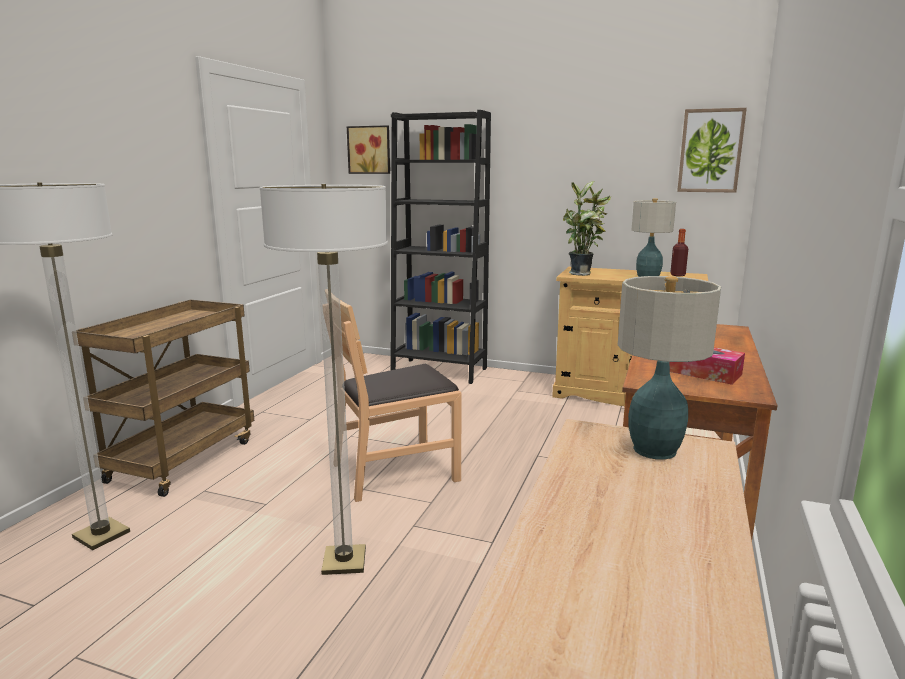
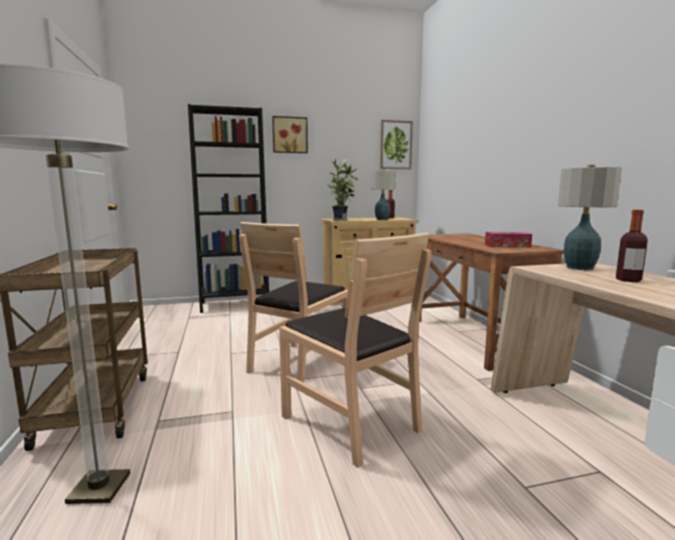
camera: 35 degrees left, 5 degrees down
floor lamp [259,184,388,575] -> brown chair [279,232,431,468]
picture [347,125,390,174] -> picture moved to [272,116,308,153]
none -> bottle [616,210,648,282]

